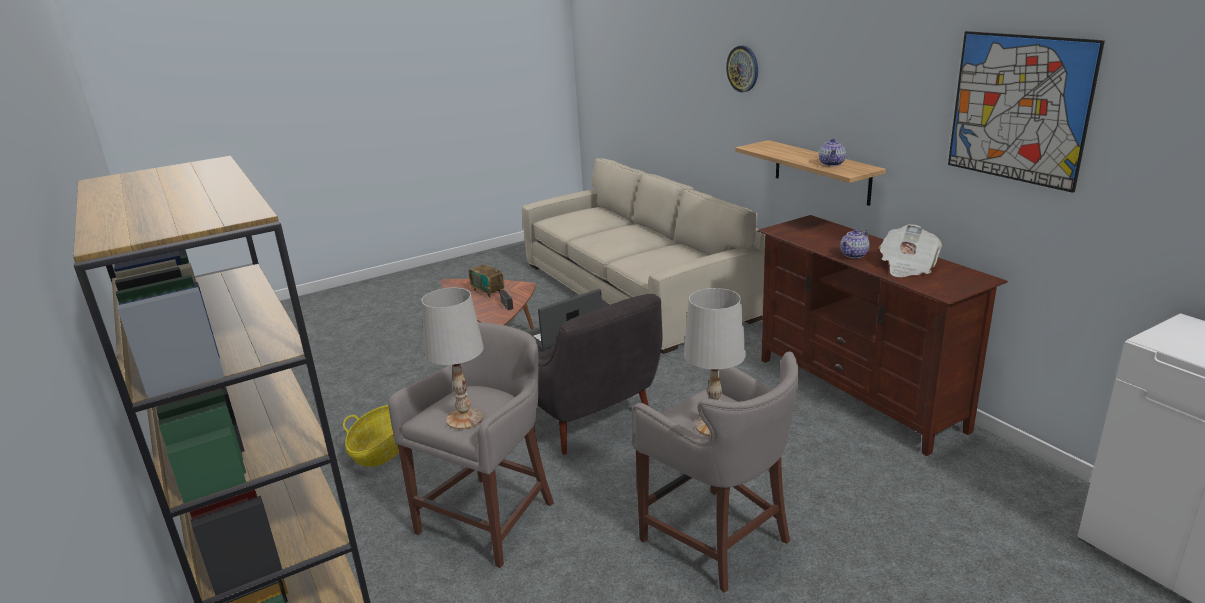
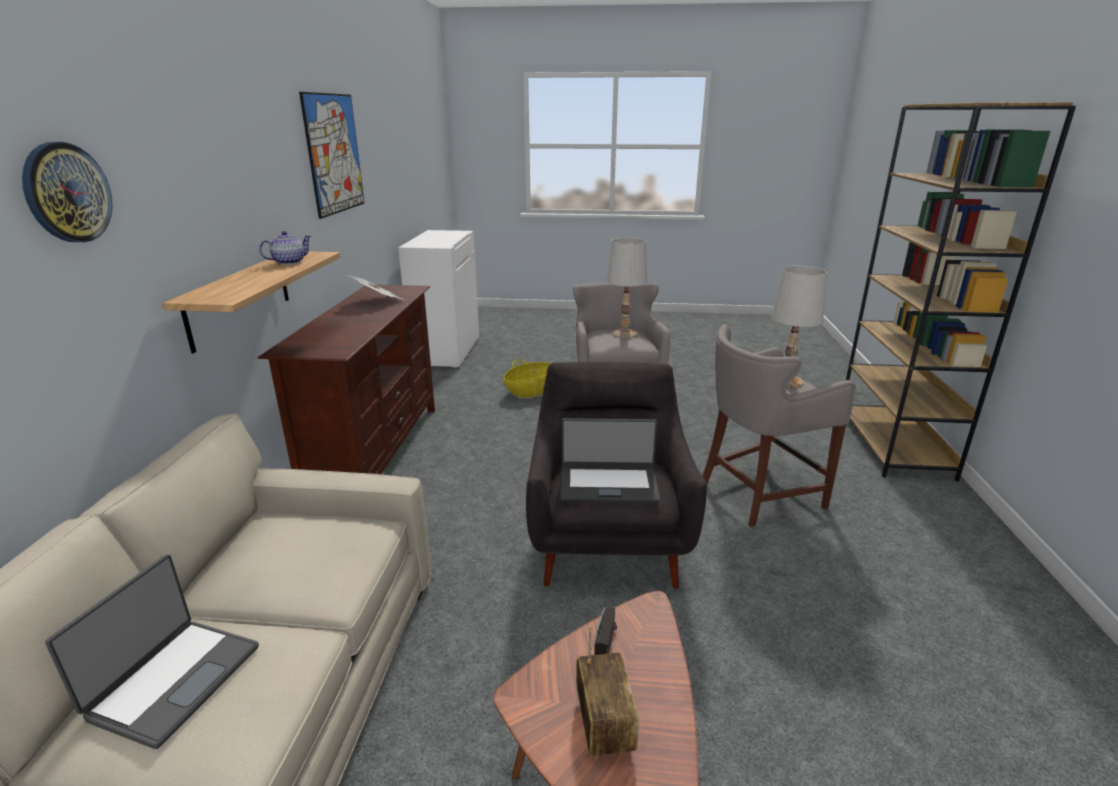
camera: 145 degrees left, 0 degrees up
basket [343,405,399,467] -> basket moved to [503,360,551,397]
teapot [840,229,869,258] -> none
none -> laptop [45,554,259,749]

